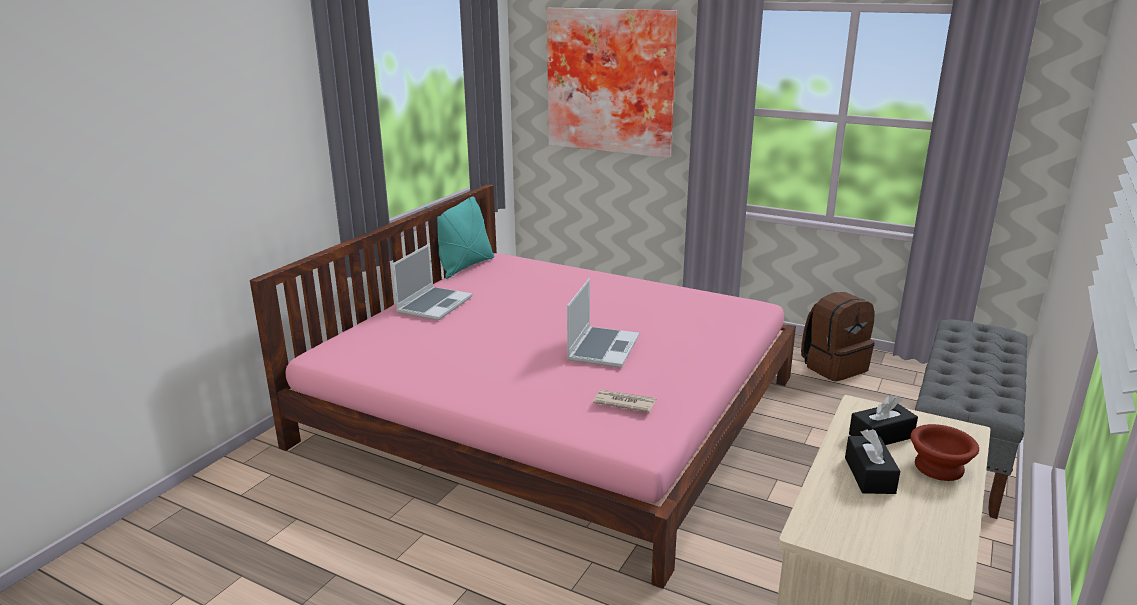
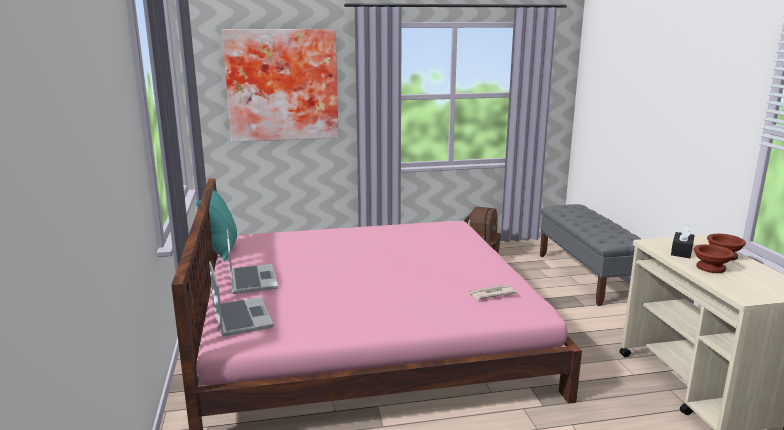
camera: 40 degrees left, 5 degrees down
laptop [567,278,639,368] -> laptop moved to [209,261,274,337]
black tissue box [845,429,900,494] -> brown bowl [694,244,735,273]

